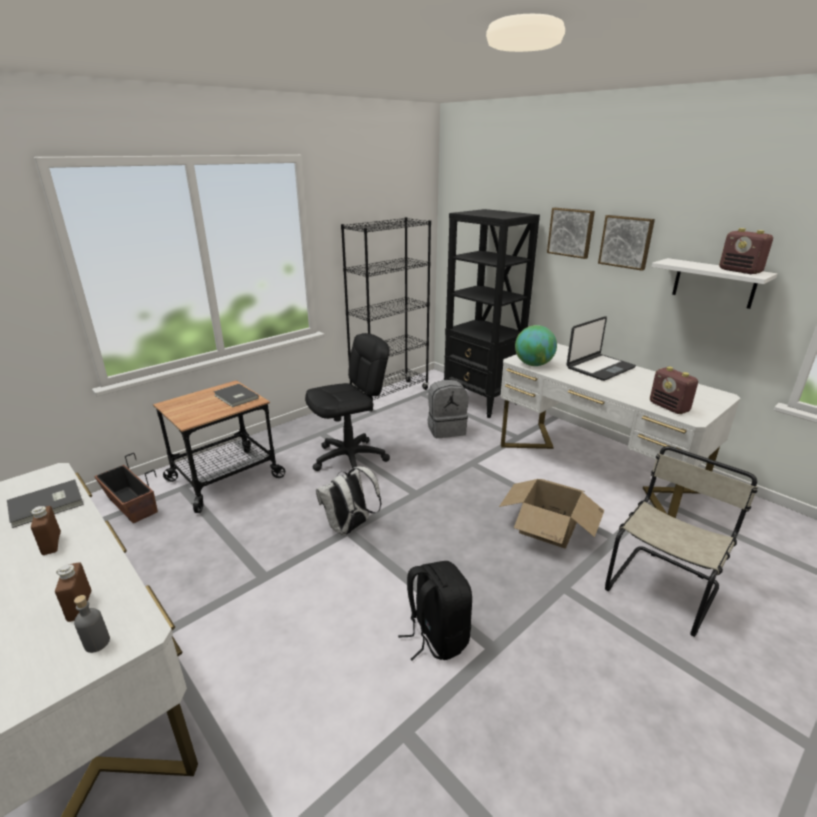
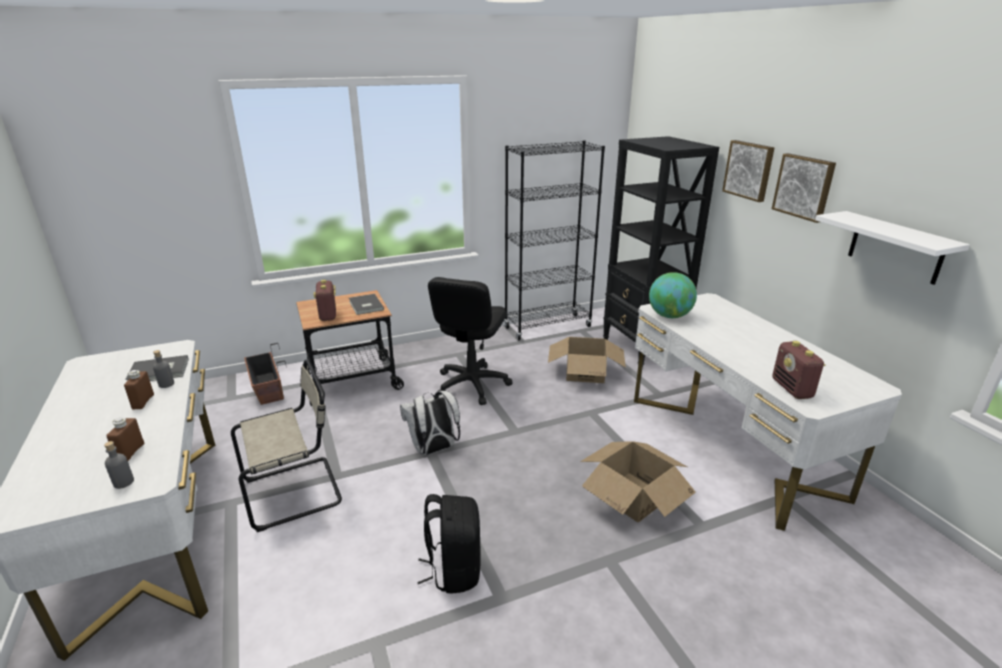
camera: 20 degrees right, 0 degrees up
black office chair [305,333,390,471] -> black office chair turned 120 degrees clockwise [428,277,512,405]
grey backpack [428,380,468,438] -> cardboard box [548,337,626,383]
laptop [566,316,636,381] -> none
beige chair [605,446,758,637] -> beige chair moved to [231,360,342,532]
radio [719,228,773,274] -> radio moved to [314,280,336,321]
none -> grey bottle [153,350,174,388]

